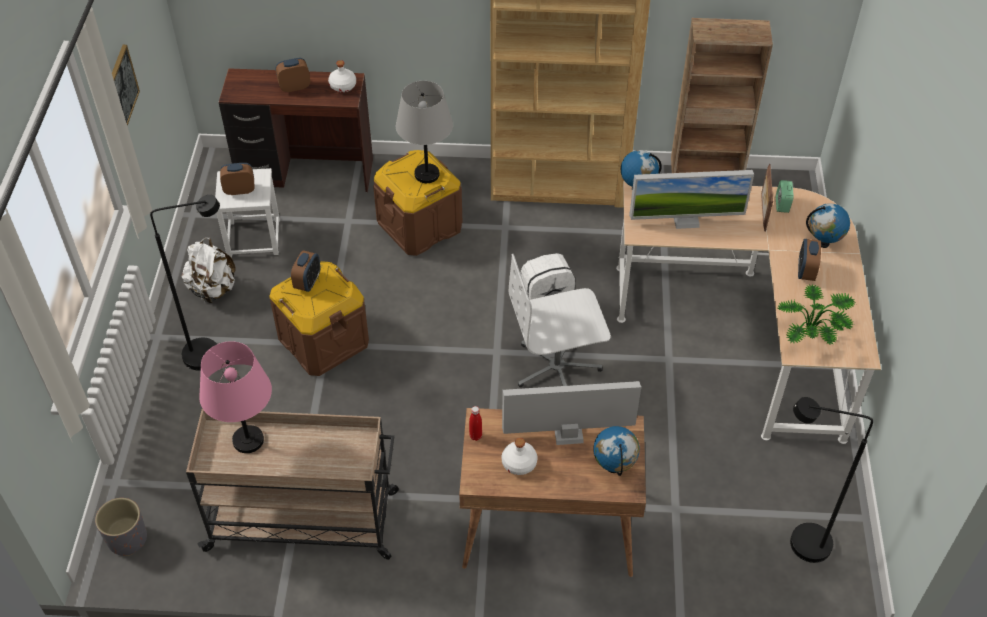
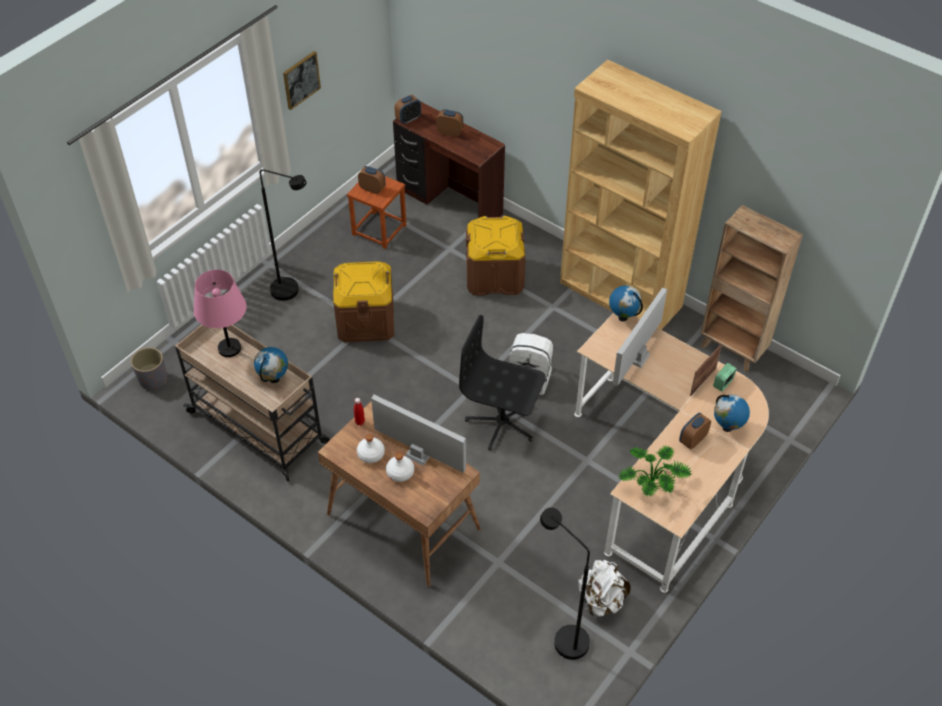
camera: 35 degrees right, 0 degrees up
white backpack [181,238,235,303] -> white backpack moved to [578,560,631,616]
white stool [215,168,280,258] -> brown stool [347,176,406,249]
alarm clock [291,250,320,292] -> alarm clock moved to [395,95,421,124]
white bottle [328,60,356,92] -> white bottle moved to [386,452,414,482]
grey table lamp [396,81,453,183] -> none
white office chair [509,254,611,387] -> black office chair [459,315,546,451]
globe [593,426,640,476] -> globe moved to [254,347,288,383]
monitor [629,170,754,229] -> monitor turned 90 degrees clockwise [612,288,667,386]

